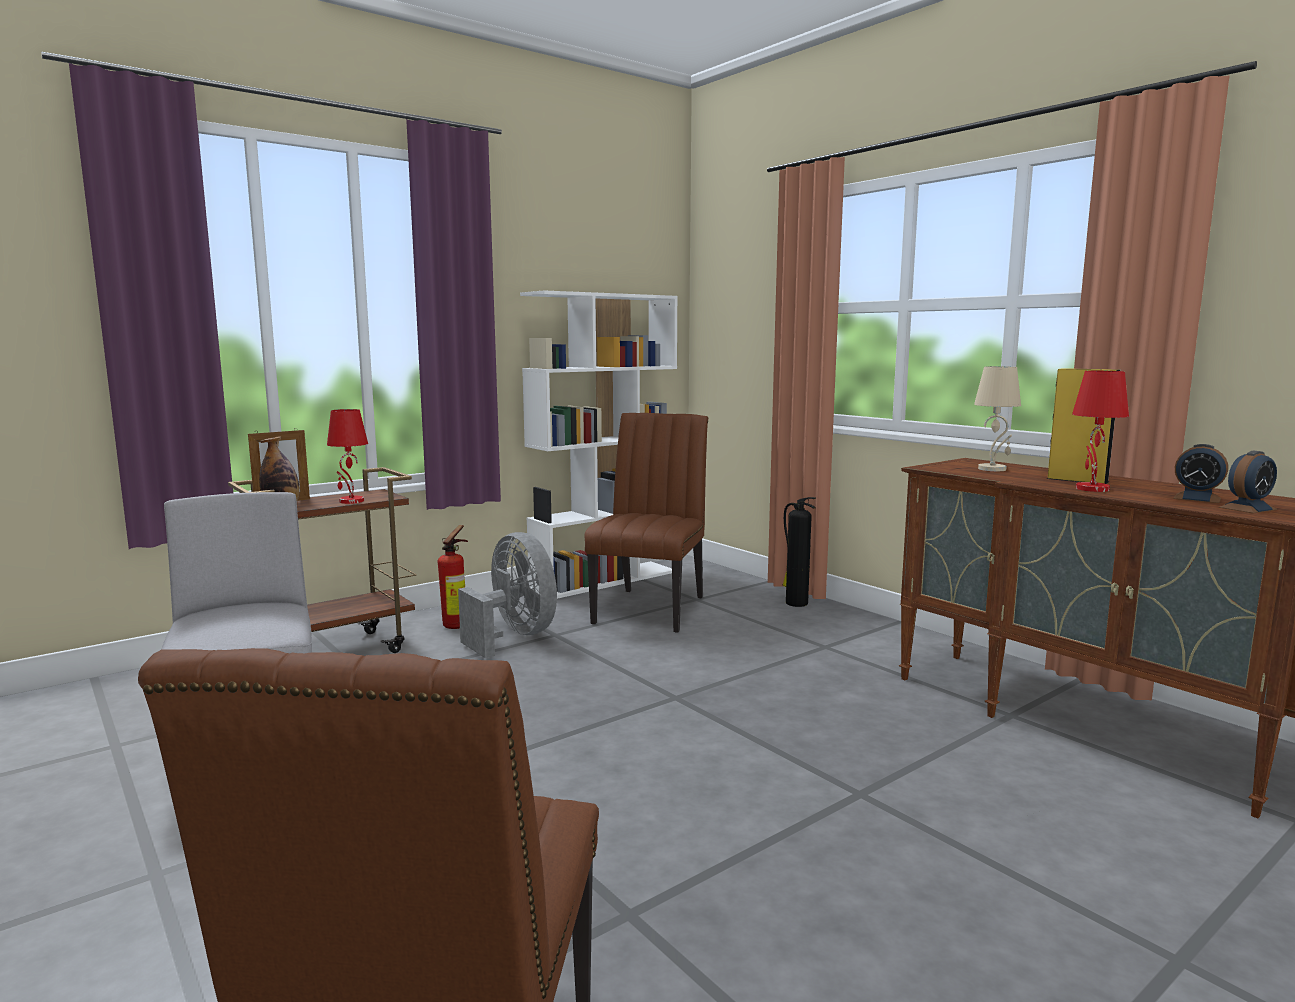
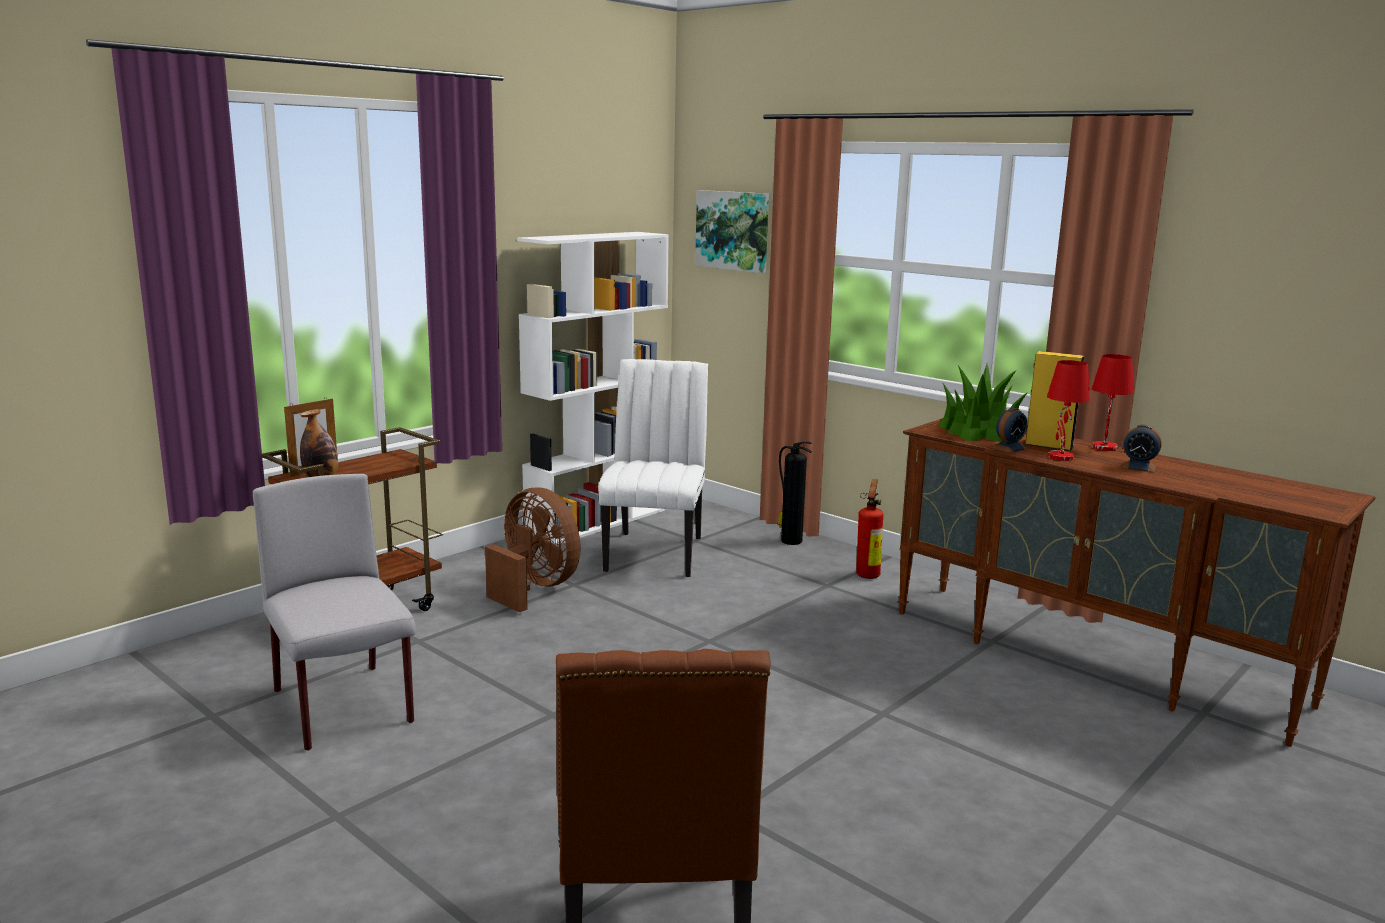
camera: 10 degrees left, 5 degrees up
red table lamp [327,409,368,504] -> red table lamp moved to [1092,354,1134,451]
fire extinguisher [438,525,468,629] -> fire extinguisher moved to [856,479,883,579]
grey fan [458,532,557,658] -> brown fan [485,487,581,612]
brown chair [584,413,708,633] -> white chair [598,359,708,577]
beige table lamp [974,366,1021,471] -> potted plant [938,364,1028,442]
alarm clock [1219,451,1277,514] -> alarm clock moved to [991,408,1028,453]
none -> picture [695,190,769,273]

